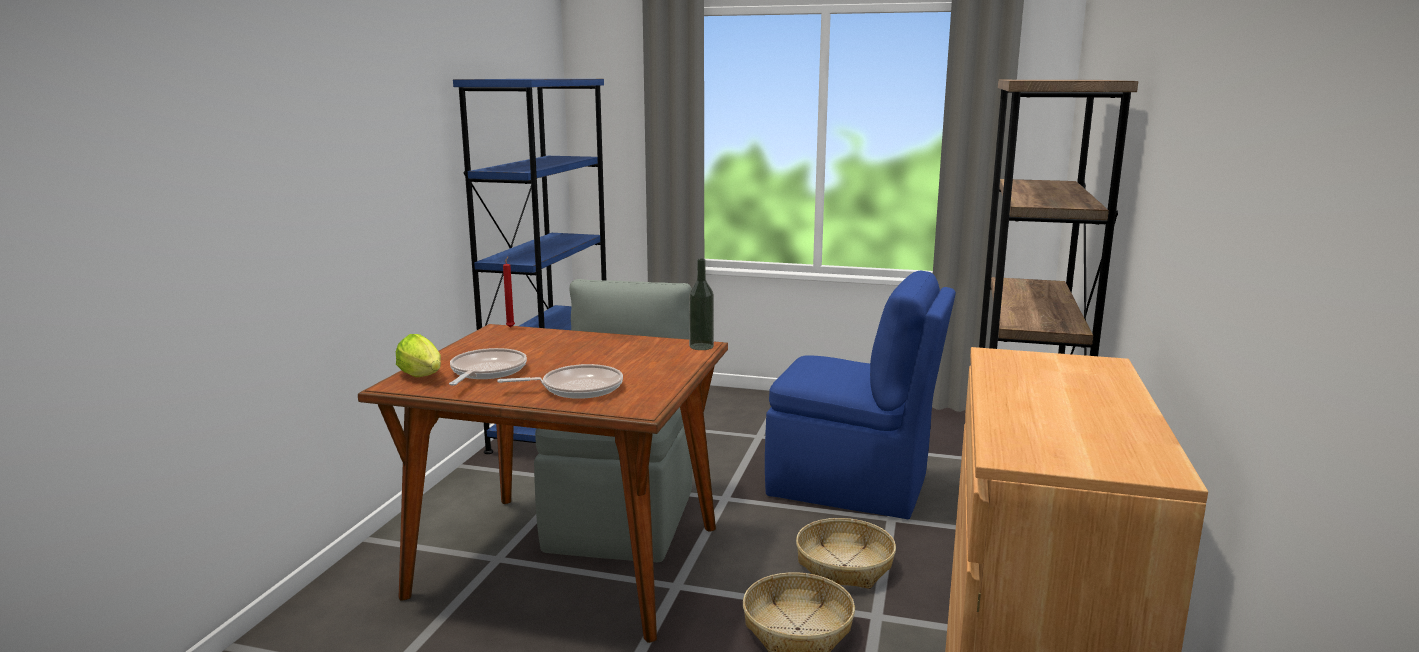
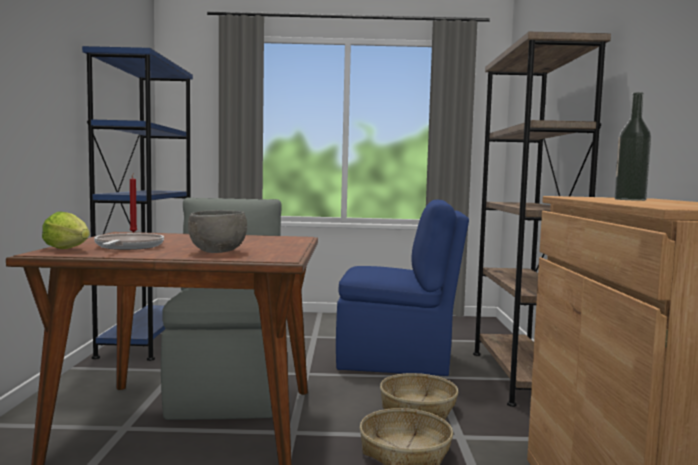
camera: 15 degrees left, 10 degrees down
frying pan [497,364,623,399] -> grey bowl [188,210,247,253]
bottle [689,258,714,350] -> bottle moved to [614,92,651,201]

